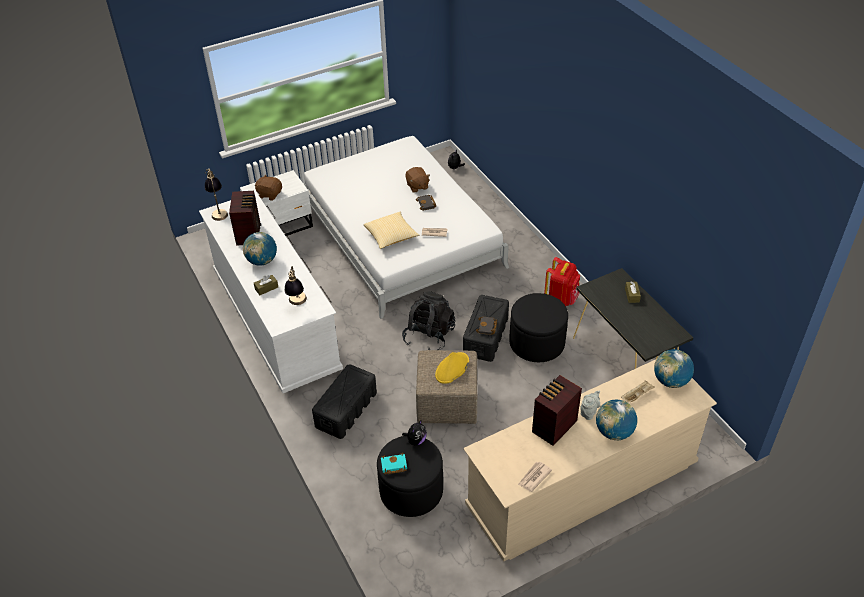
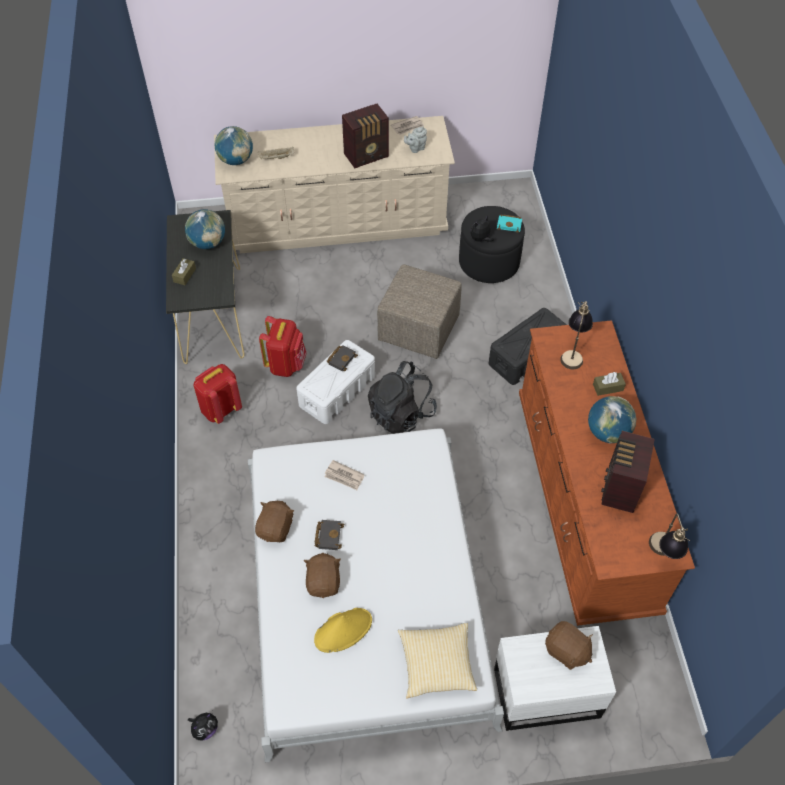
camera: 160 degrees left, 10 degrees up
white dresser [199,192,343,393] -> brown dresser [519,320,695,626]
pillow [363,212,419,249] -> pillow moved to [398,623,477,699]
yellow hat [435,352,469,384] -> yellow hat moved to [314,608,372,653]
black storage box [463,295,509,362] -> white storage box [296,340,375,424]
black ottoman [509,293,568,362] -> red backpack [259,316,307,377]
grey teapot [581,390,600,420] -> grey teapot moved to [404,127,427,153]
globe [596,400,637,440] -> globe moved to [185,209,225,249]
none -> brown plush toy [255,501,294,542]

